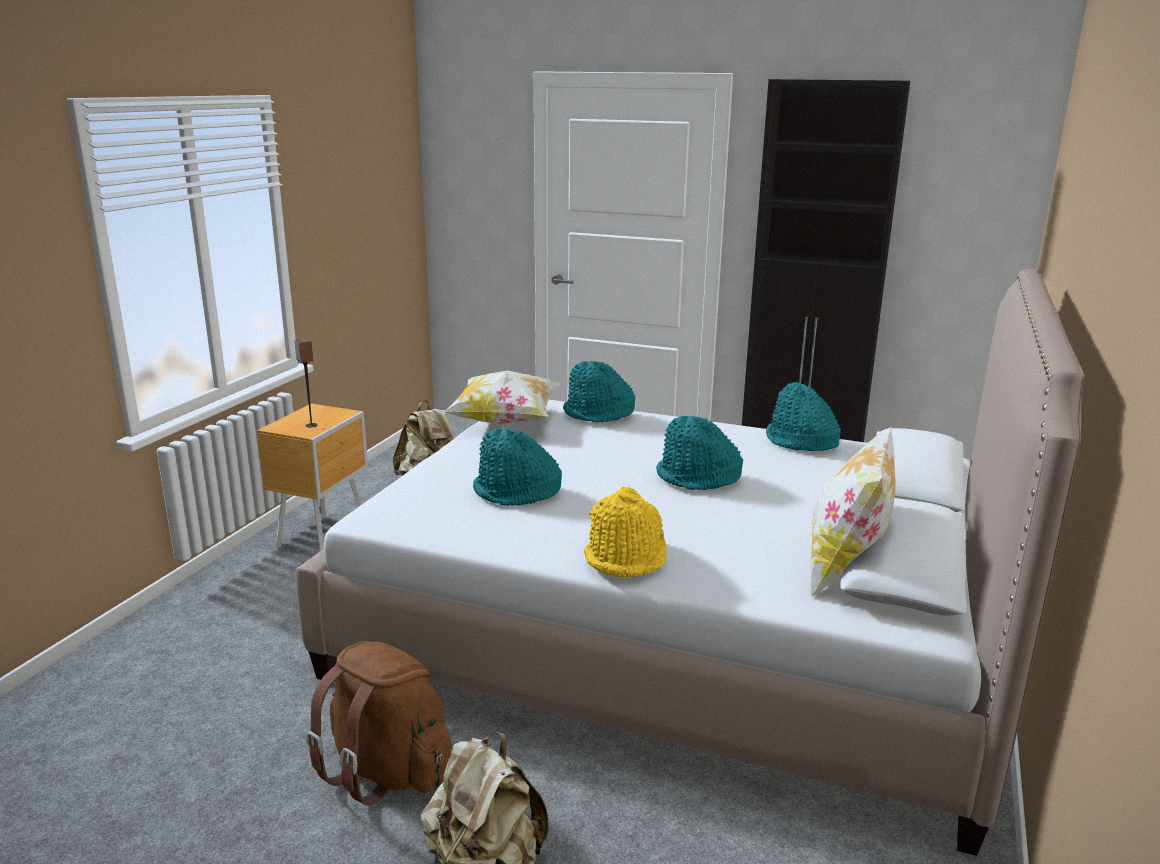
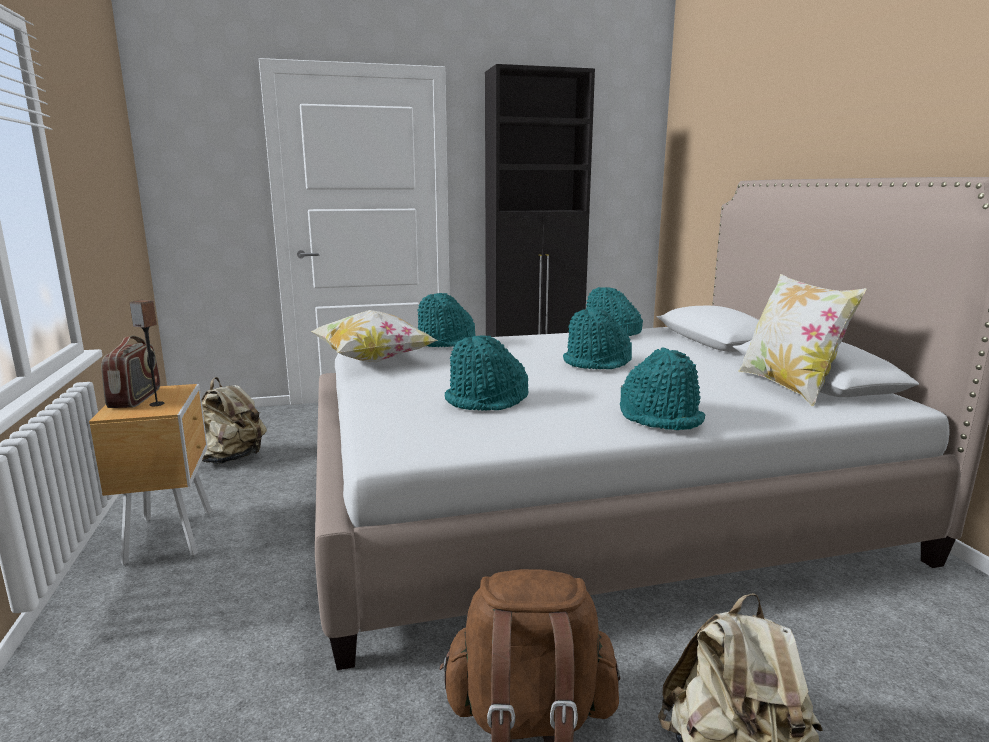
camera: 35 degrees left, 5 degrees down
yellow hat [584,486,667,578] -> turquoise hat [620,347,706,430]
none -> radio [101,336,160,408]

